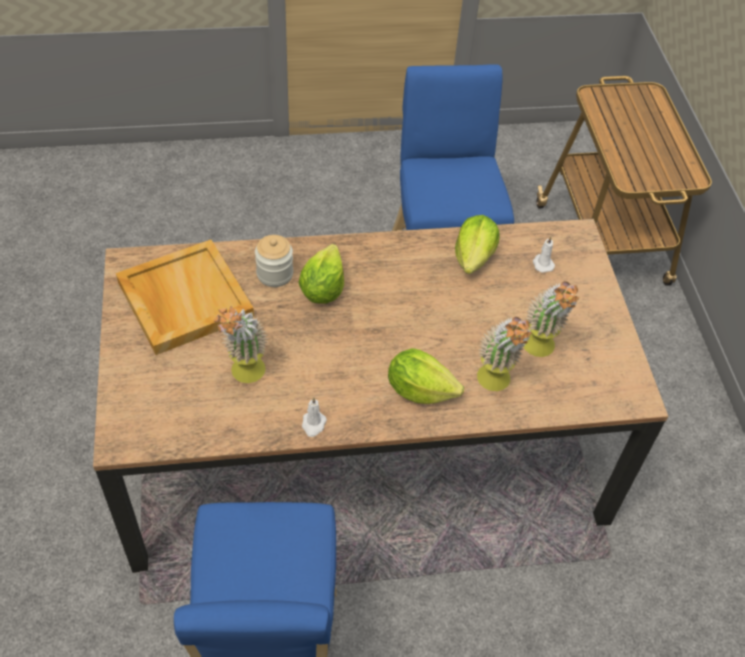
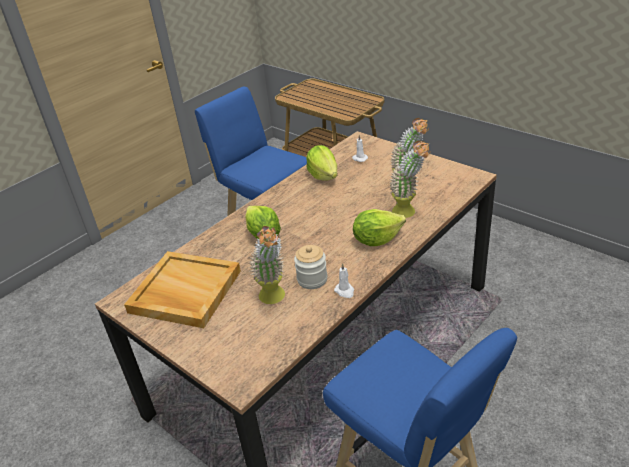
camera: 35 degrees left, 15 degrees down
jar [255,235,293,287] -> jar moved to [294,245,327,289]

